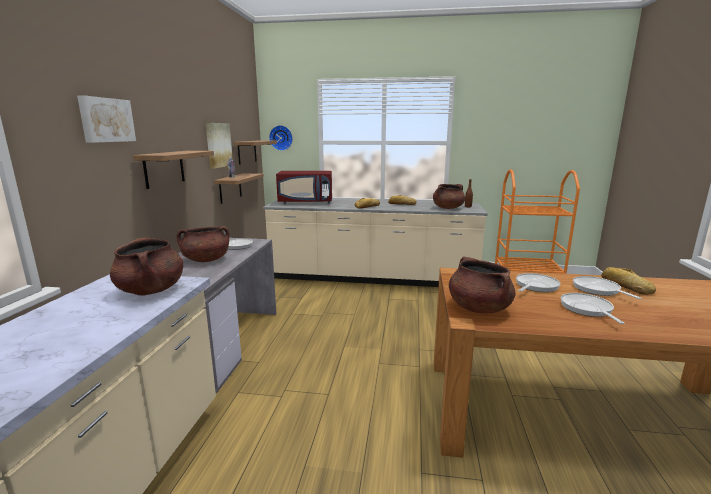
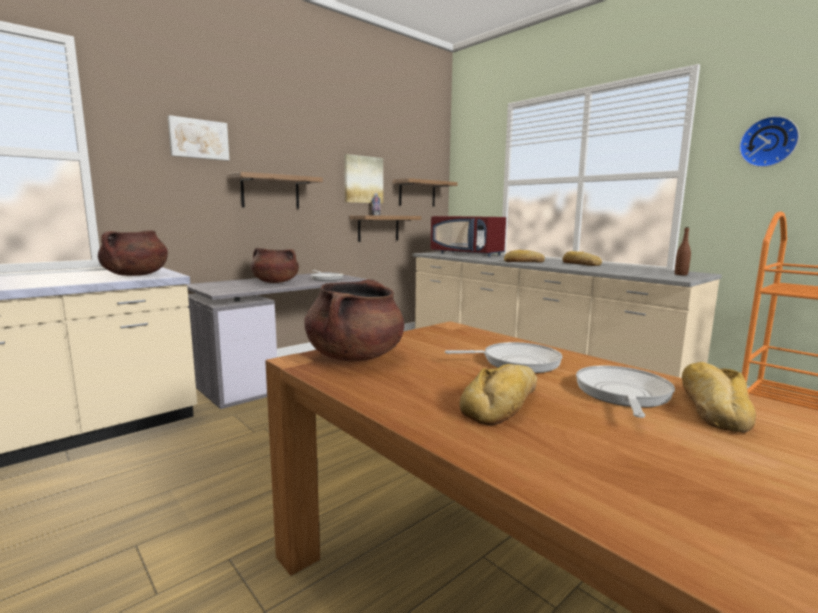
camera: 40 degrees right, 5 degrees down
wall clock [269,125,293,151] -> wall clock moved to [739,116,799,167]
brown cooking pot [433,184,465,209] -> none
frying pan [561,293,624,324] -> bread [459,364,537,425]

